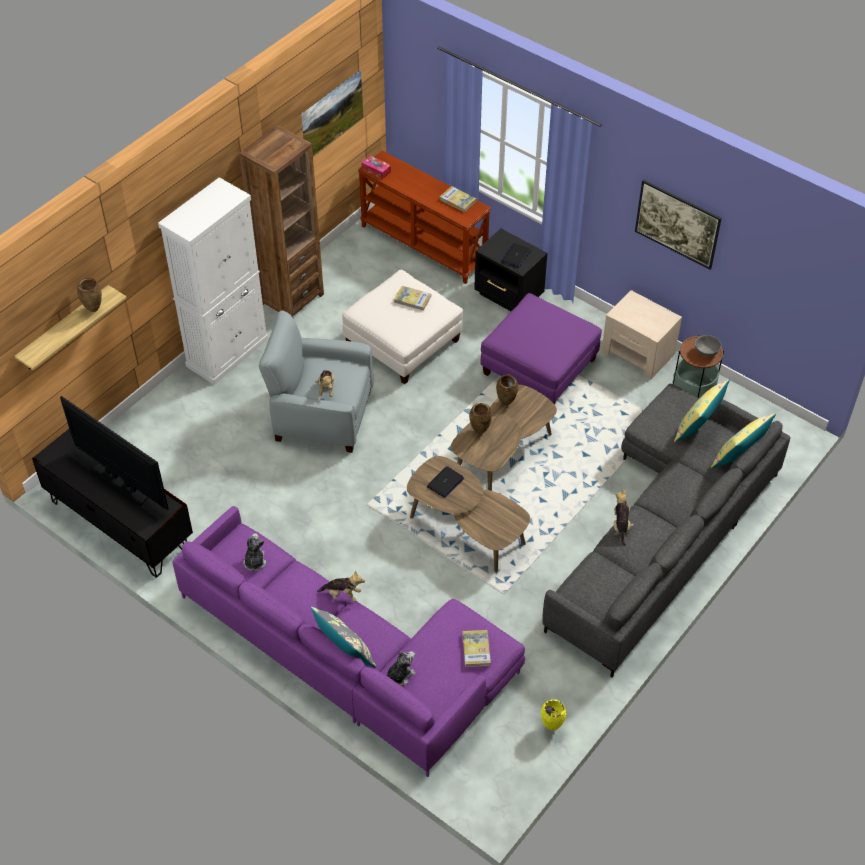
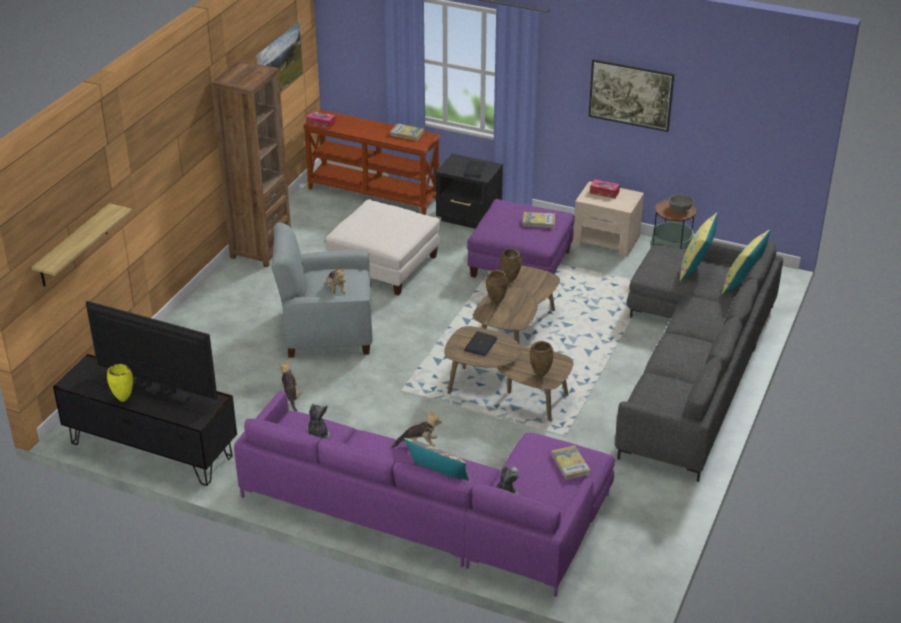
camera: 15 degrees left, 15 degrees down
brown vase [77,278,102,312] -> brown vase moved to [530,341,554,377]
white cabinet [158,177,268,385] -> none
book [394,286,431,311] -> book moved to [523,212,555,228]
yellow vase [541,699,566,731] -> yellow vase moved to [107,364,133,402]
plush toy [613,489,634,546] -> plush toy moved to [280,360,302,411]
none -> tissue box [590,179,620,199]

